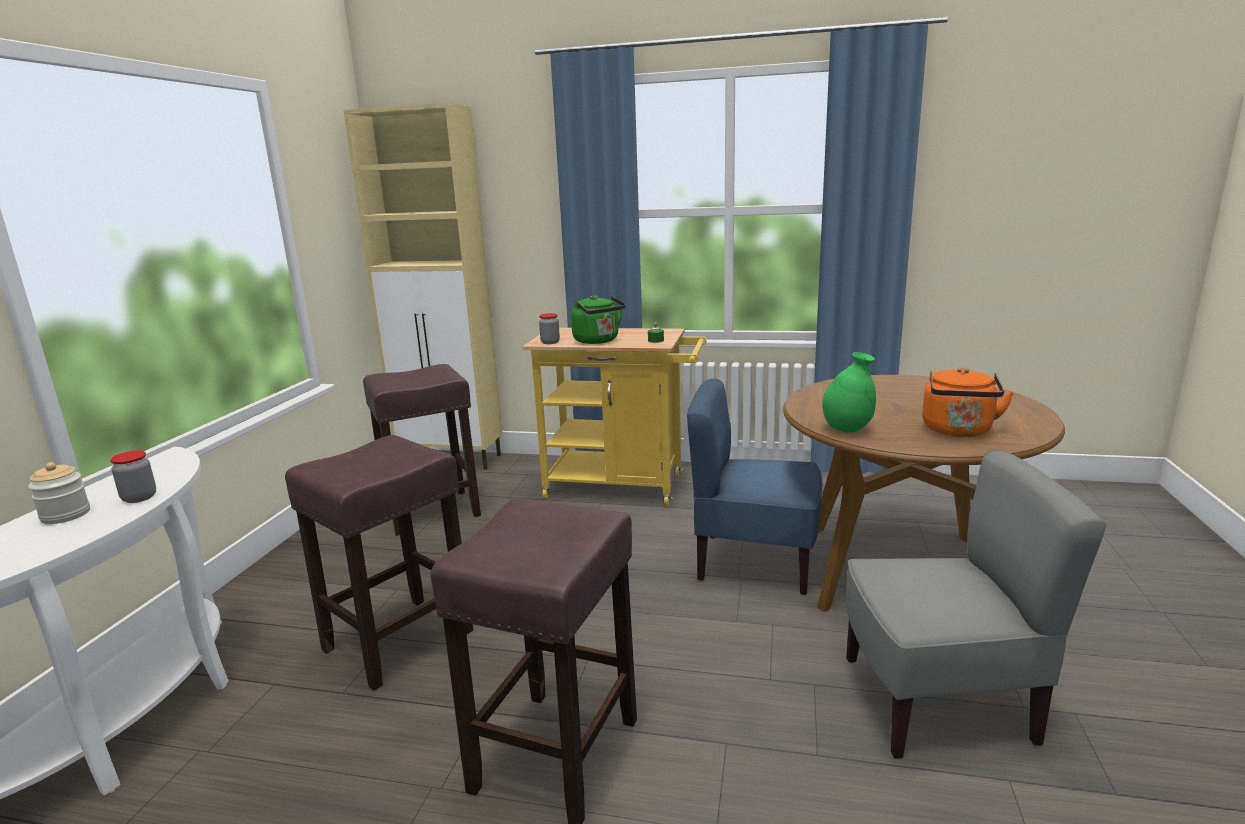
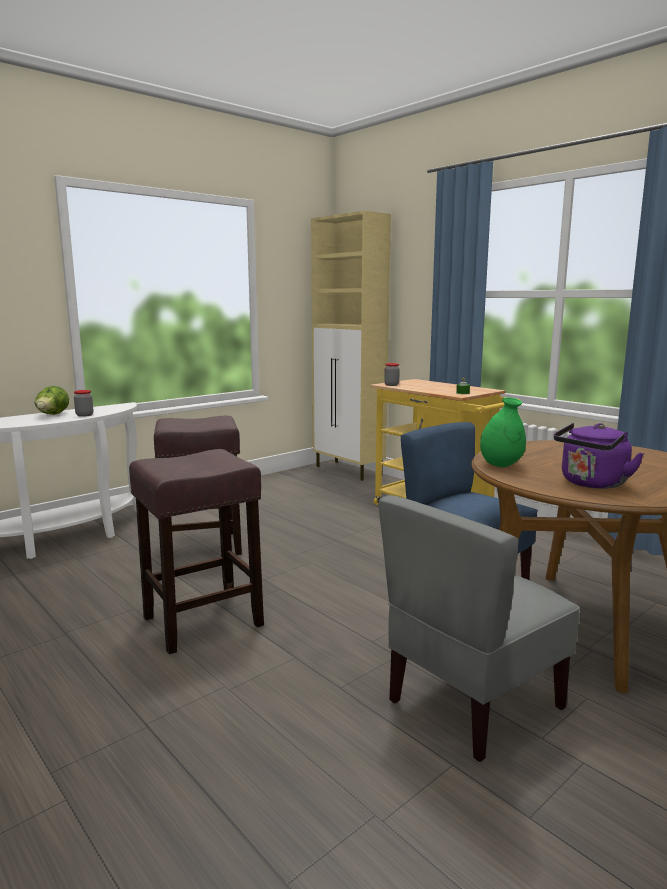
camera: 35 degrees right, 5 degrees down
jar [28,462,90,524] -> lettuce [35,386,69,415]
brown stool [363,364,481,536] -> none
green kettle [571,295,626,344] -> none
grey chair [846,450,1107,759] -> grey chair turned 105 degrees clockwise [379,495,580,762]
orange kettle [922,367,1014,437] -> purple kettle [554,423,644,489]

